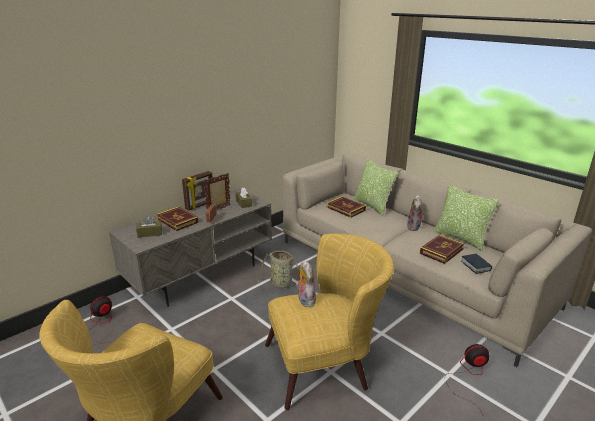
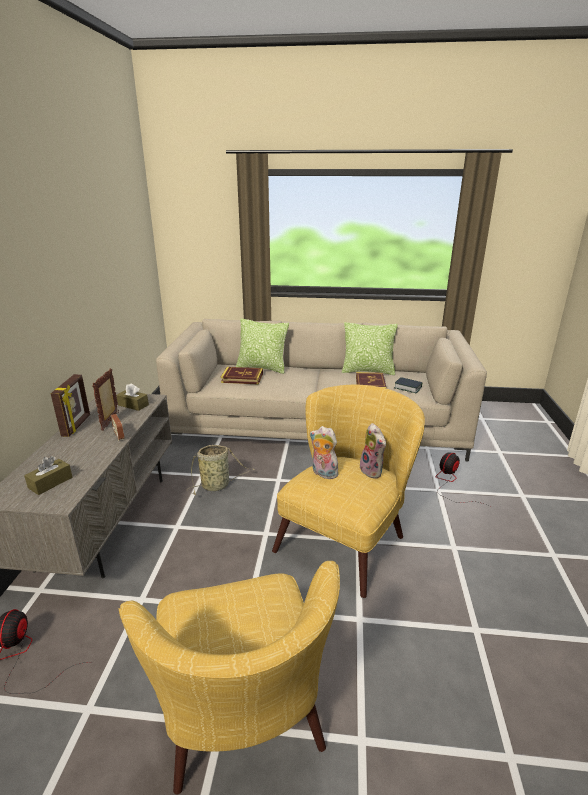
camera: 40 degrees left, 0 degrees up
book [156,207,199,231] -> none
plush toy [407,195,425,231] -> plush toy moved to [360,423,386,479]

